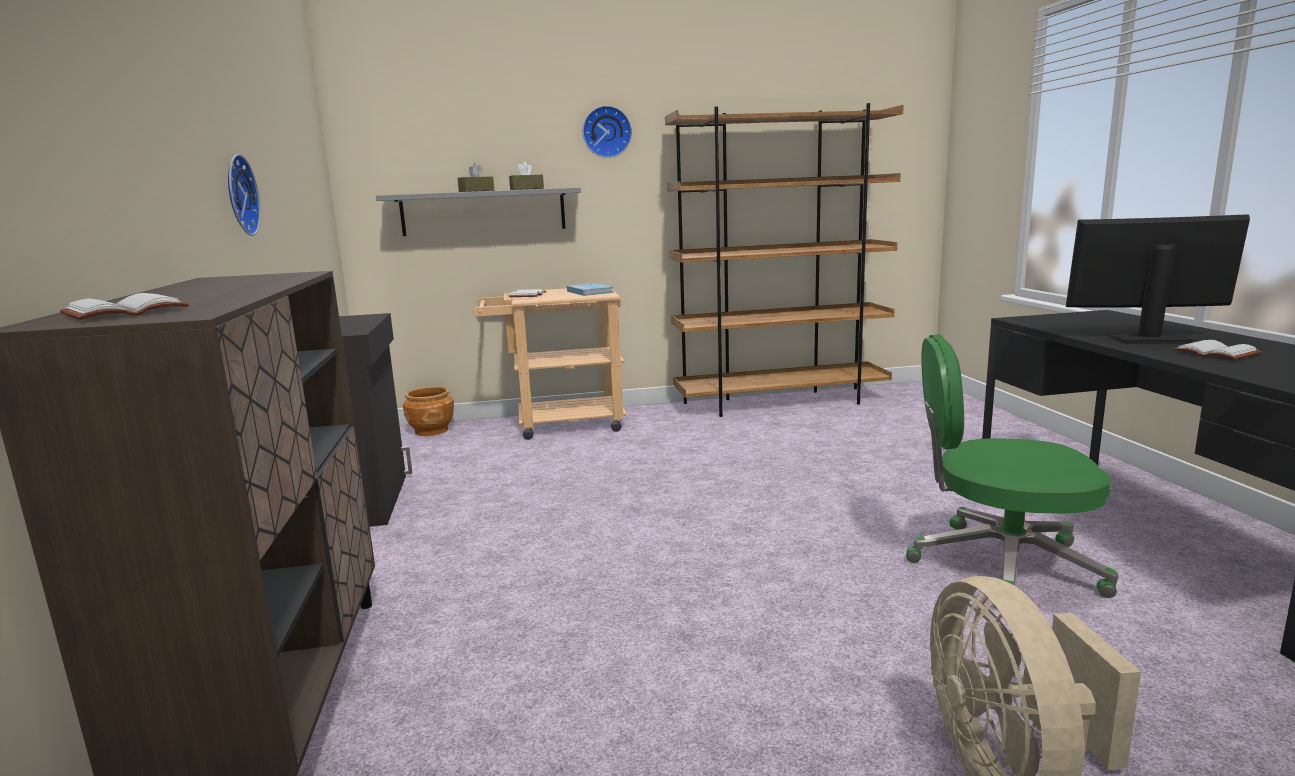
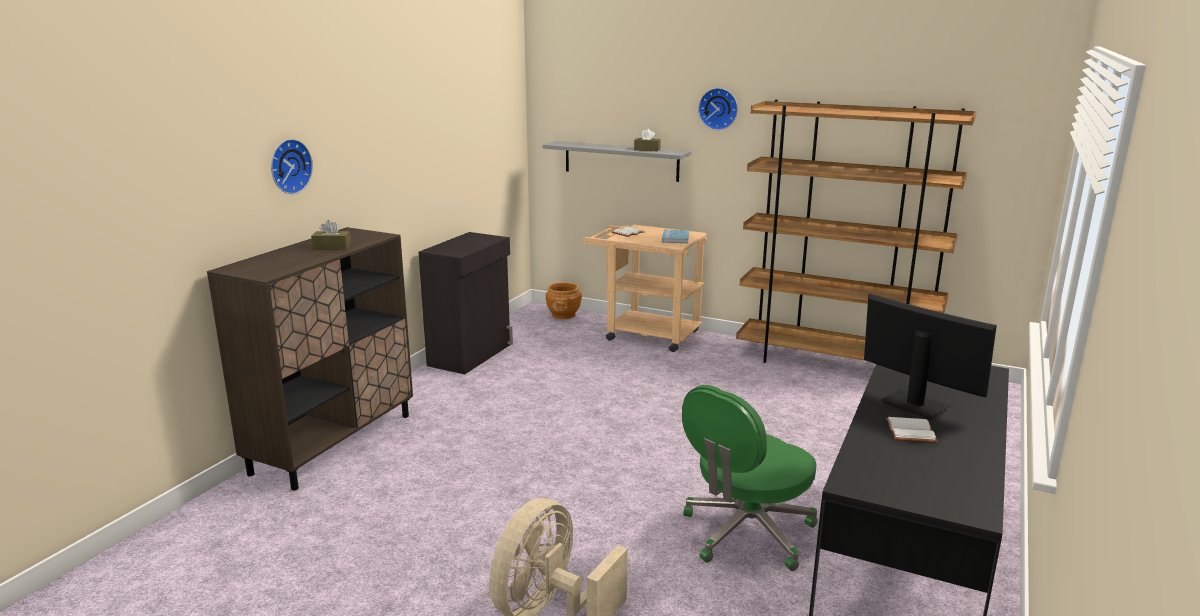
camera: 35 degrees right, 5 degrees up
white book [60,293,189,320] -> none
wall clock [228,154,261,236] -> wall clock moved to [271,139,313,194]
brown tissue box [458,163,494,192] -> brown tissue box moved to [311,220,351,250]
green office chair [906,334,1118,610] -> green office chair turned 90 degrees counterclockwise [682,385,818,571]

